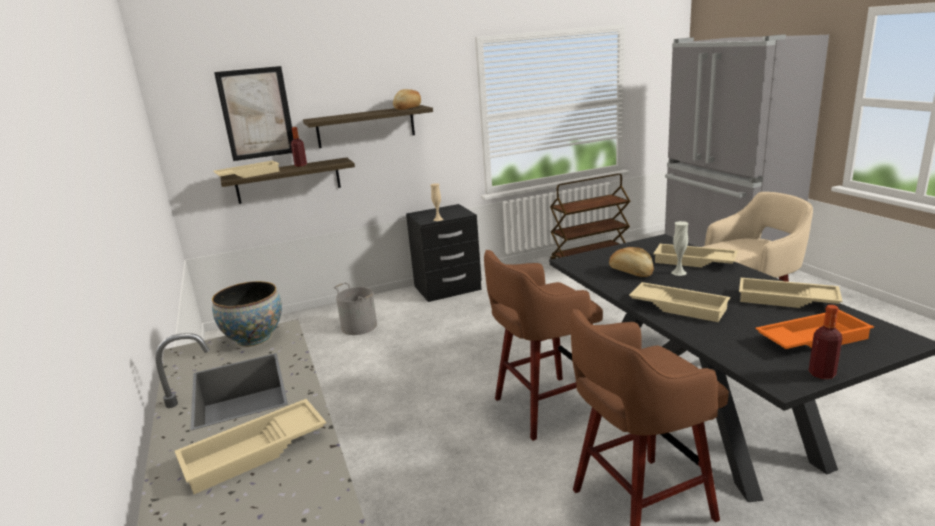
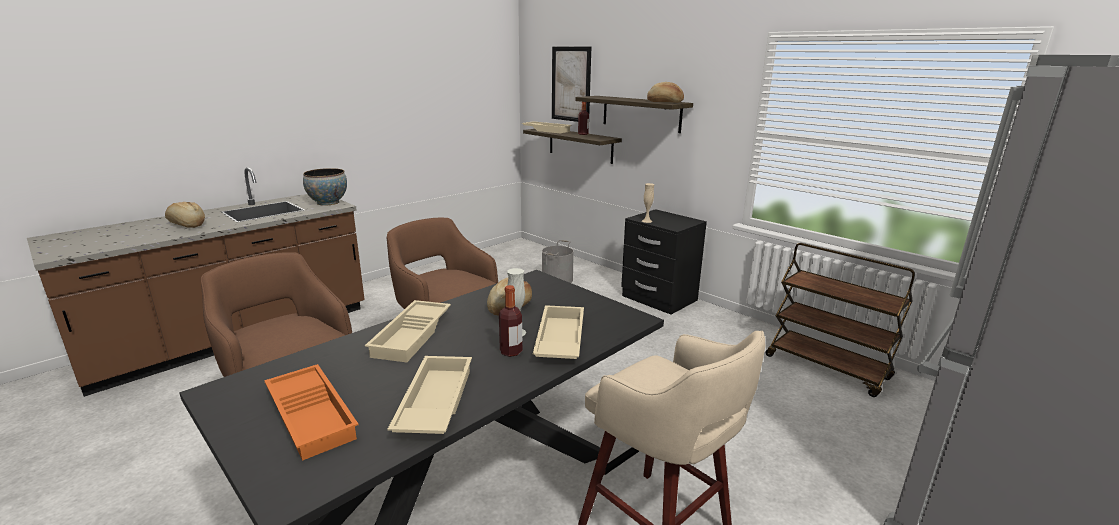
camera: 65 degrees right, 0 degrees up
beige tray [175,399,326,494] -> bread [165,202,205,228]
bottle [809,305,842,379] -> bottle moved to [499,285,522,357]

